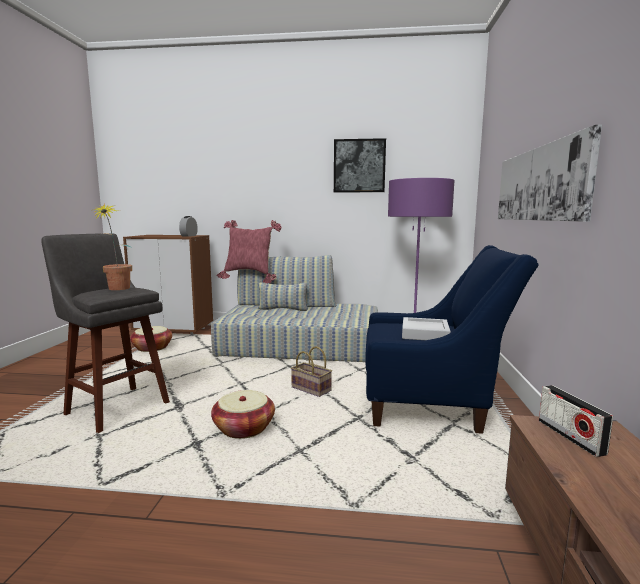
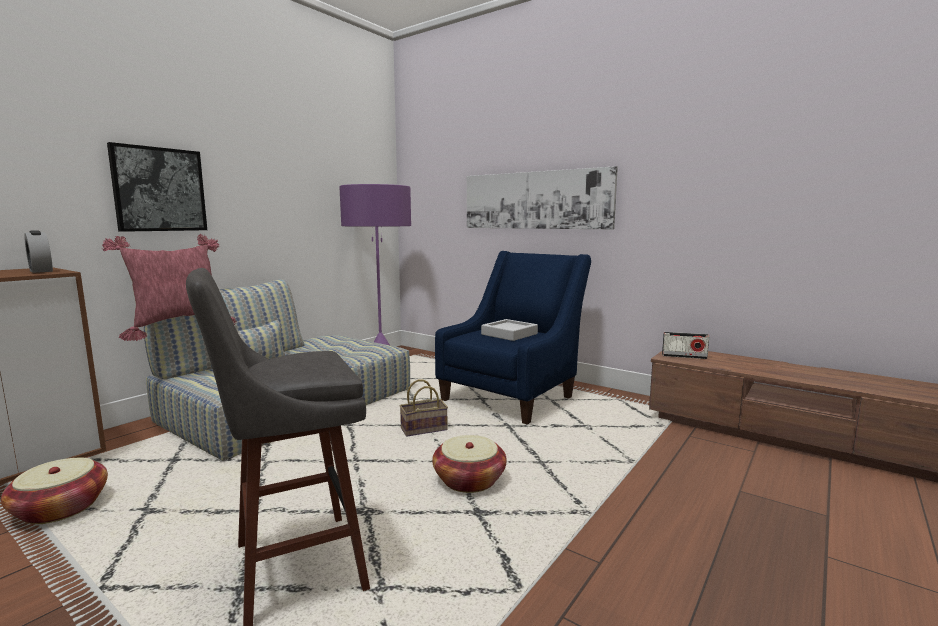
camera: 60 degrees left, 0 degrees up
potted plant [93,203,133,290] -> none
picture [334,138,386,192] -> picture moved to [107,142,207,232]

